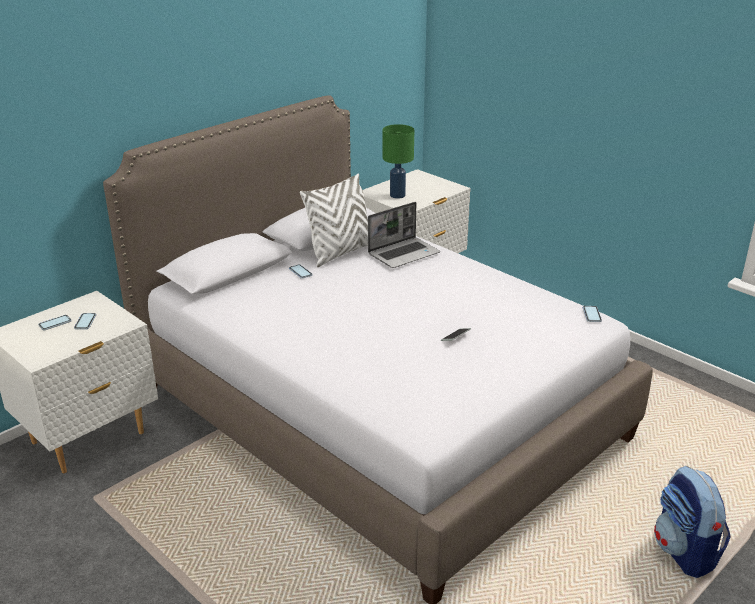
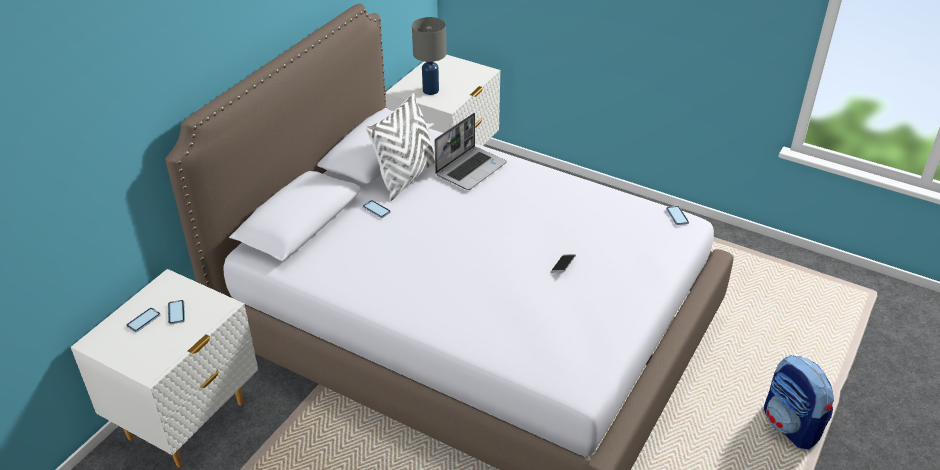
camera: 15 degrees left, 10 degrees up
green table lamp [382,124,414,199] -> grey table lamp [412,17,446,95]

